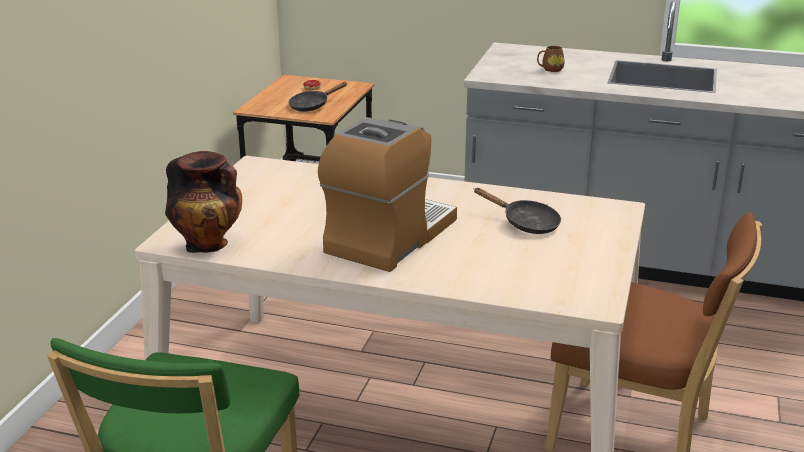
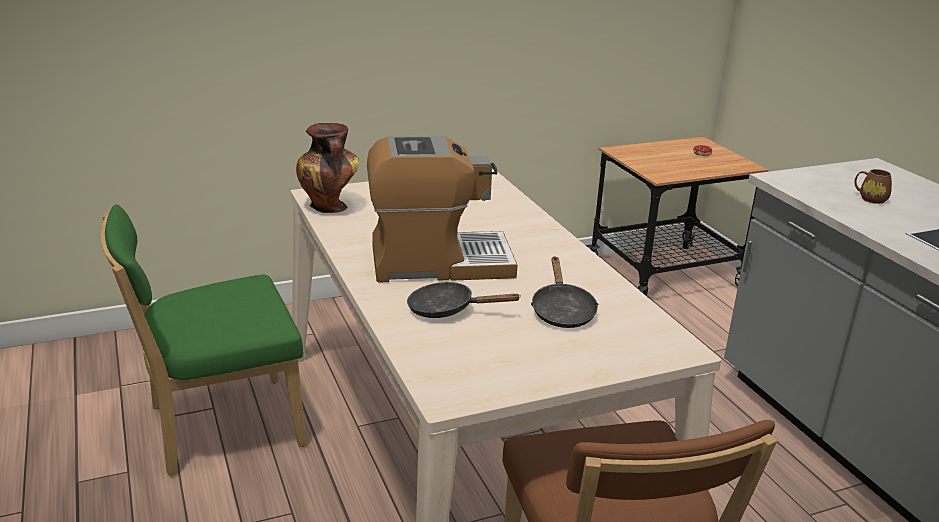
camera: 50 degrees right, 0 degrees up
black frying pan [289,82,347,112] -> black frying pan moved to [407,282,521,318]

